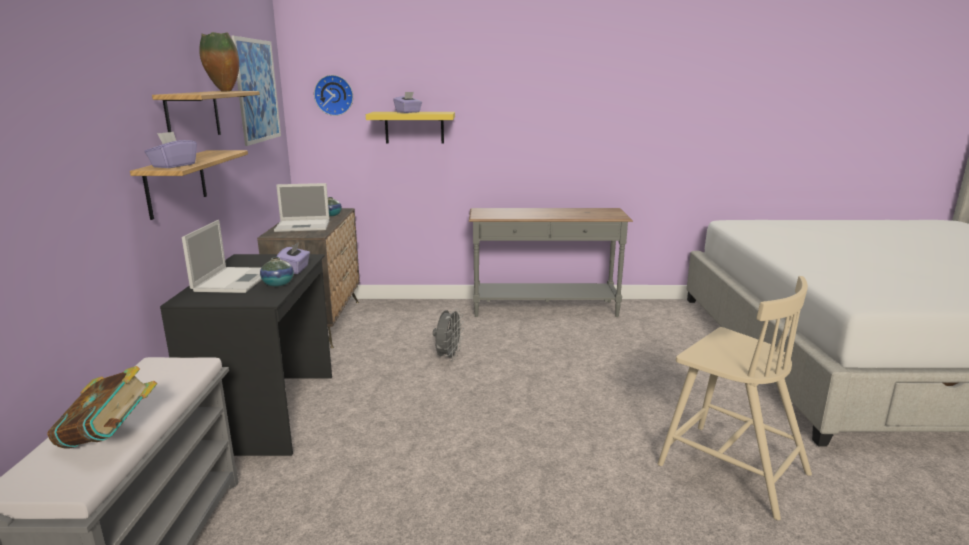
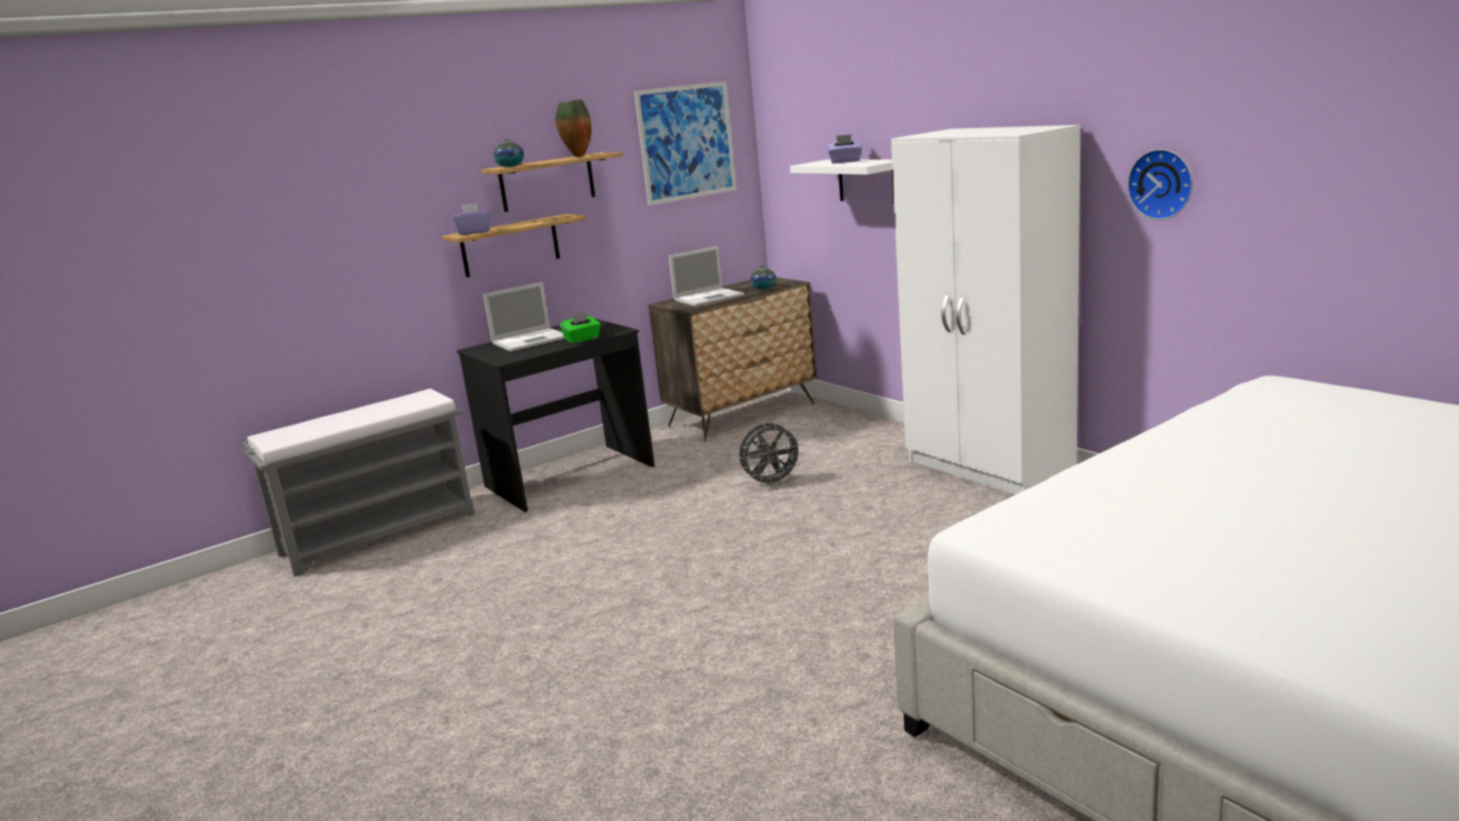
camera: 55 degrees right, 0 degrees up
book [47,366,157,449] -> none
vase [260,257,294,286] -> vase moved to [493,139,524,167]
laptop [274,183,329,232] -> laptop turned 75 degrees counterclockwise [668,246,744,306]
purple tissue box [277,242,310,274] -> green tissue box [560,312,601,344]
wall clock [314,75,353,116] -> wall clock moved to [1127,149,1193,220]
yellow shelf [366,112,455,144] -> white shelf [790,159,894,204]
grey console table [469,208,633,317] -> white wardrobe [891,125,1080,495]
beige chair [657,276,812,520] -> none

